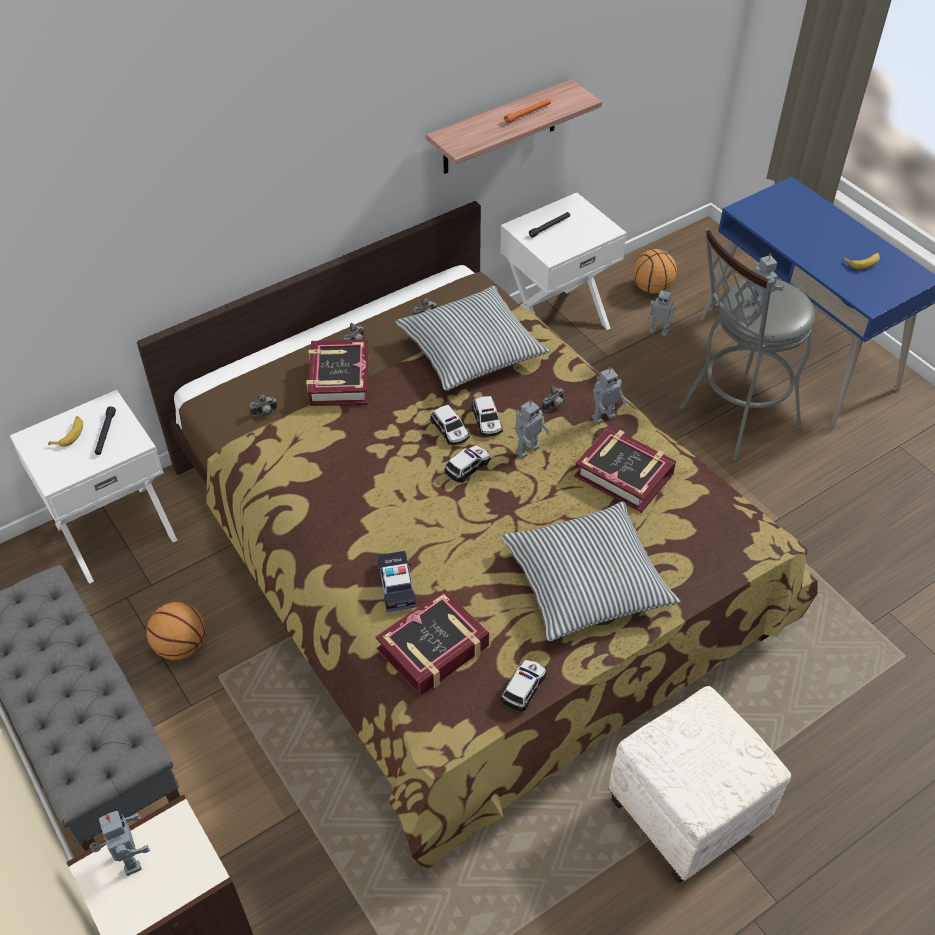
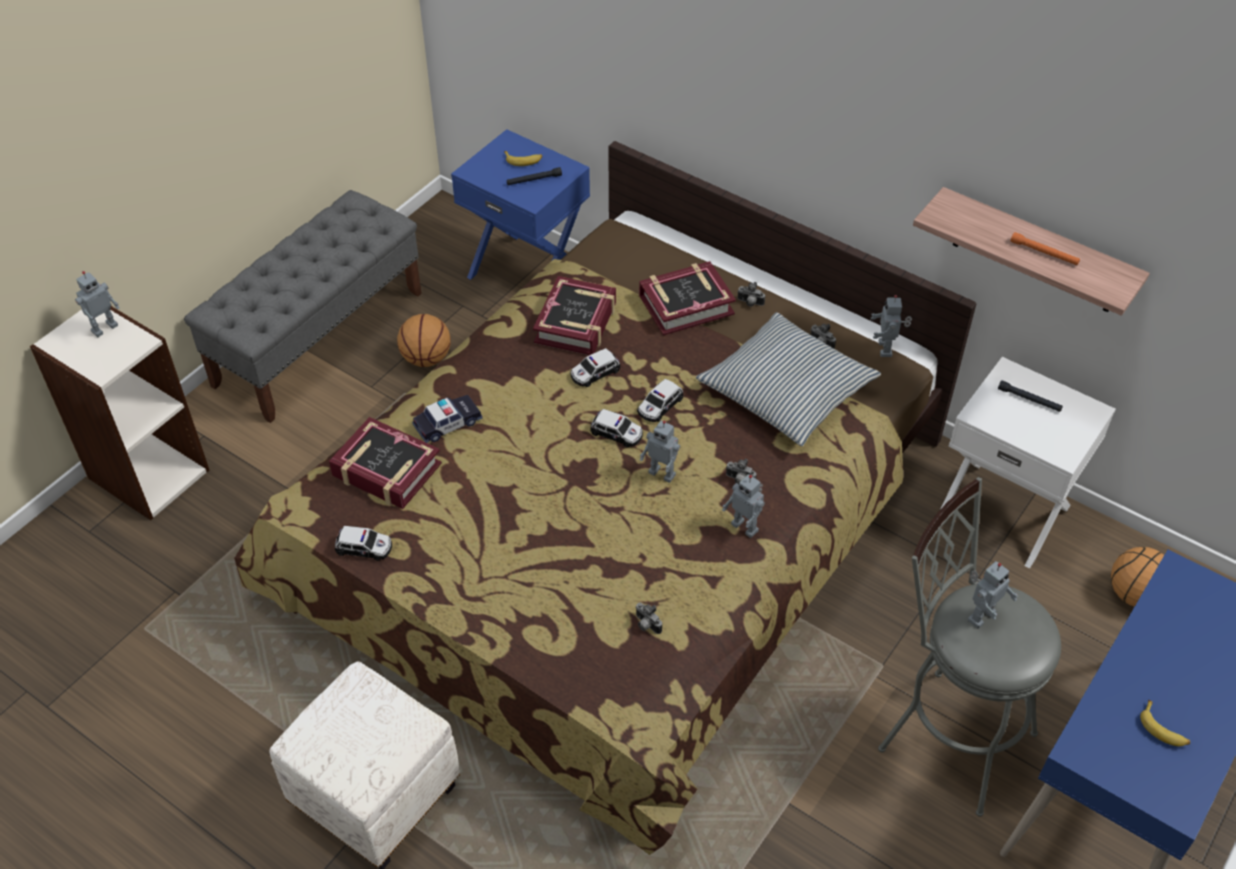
camera: 70 degrees right, 0 degrees up
white nightstand [10,390,177,584] -> blue nightstand [451,129,590,280]
camera [249,392,277,416] -> camera moved to [635,603,662,634]
toy car [472,396,503,437] -> toy car moved to [570,348,620,387]
pillow [501,501,681,641] -> none
book [574,427,676,513] -> book moved to [533,276,616,355]
toy robot [647,289,675,337] -> toy robot moved to [871,295,912,357]

